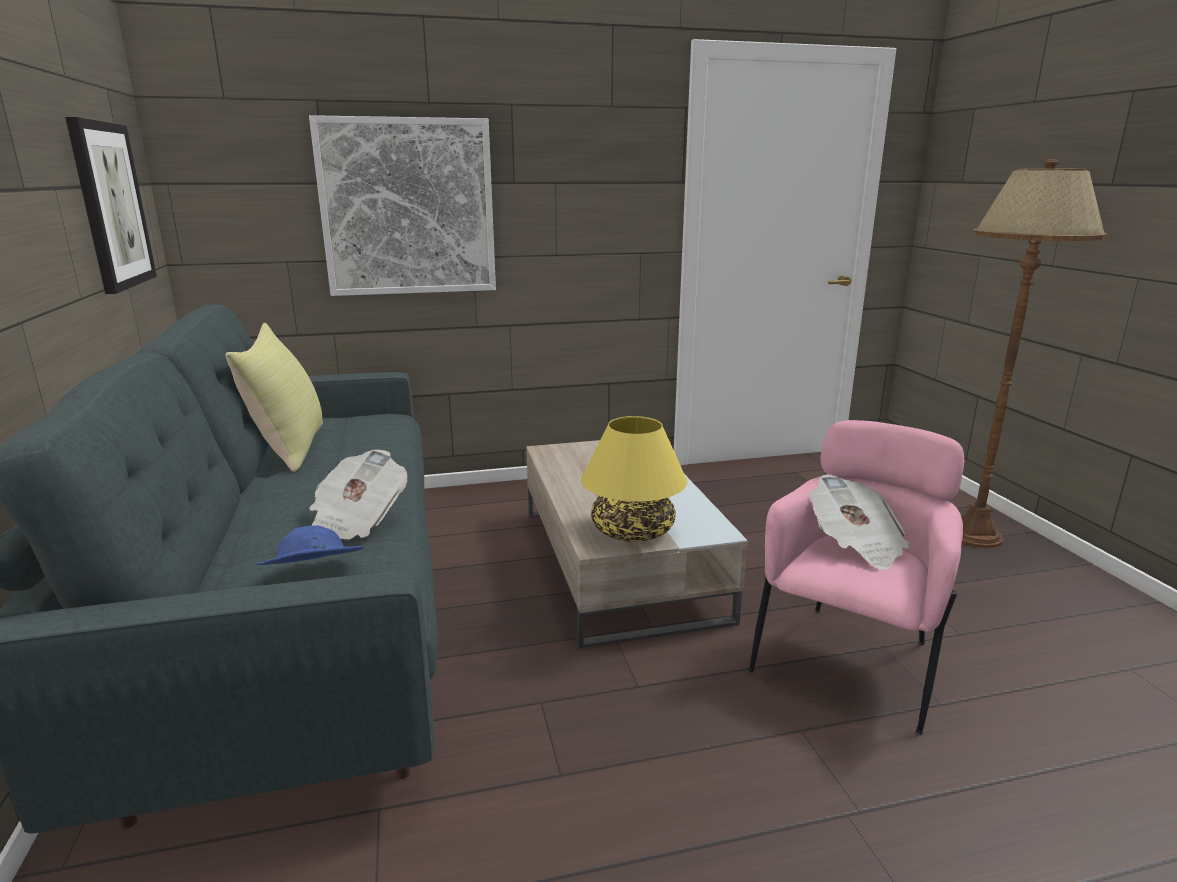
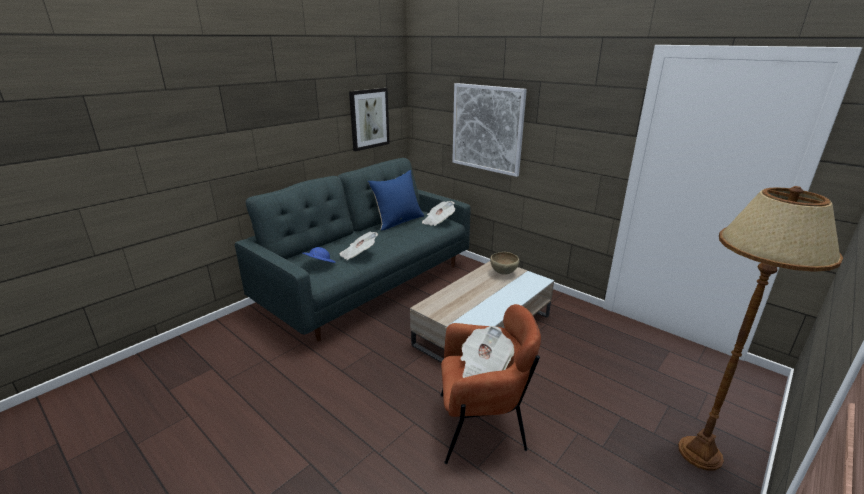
camera: 55 degrees right, 5 degrees up
yellow pillow [225,323,323,471] -> blue pillow [368,170,424,231]
yellow table lamp [581,416,688,542] -> none
pink armchair [749,420,964,734] -> brown armchair [440,304,541,464]
none -> newspaper [422,201,455,226]
none -> brown bowl [490,252,519,275]

